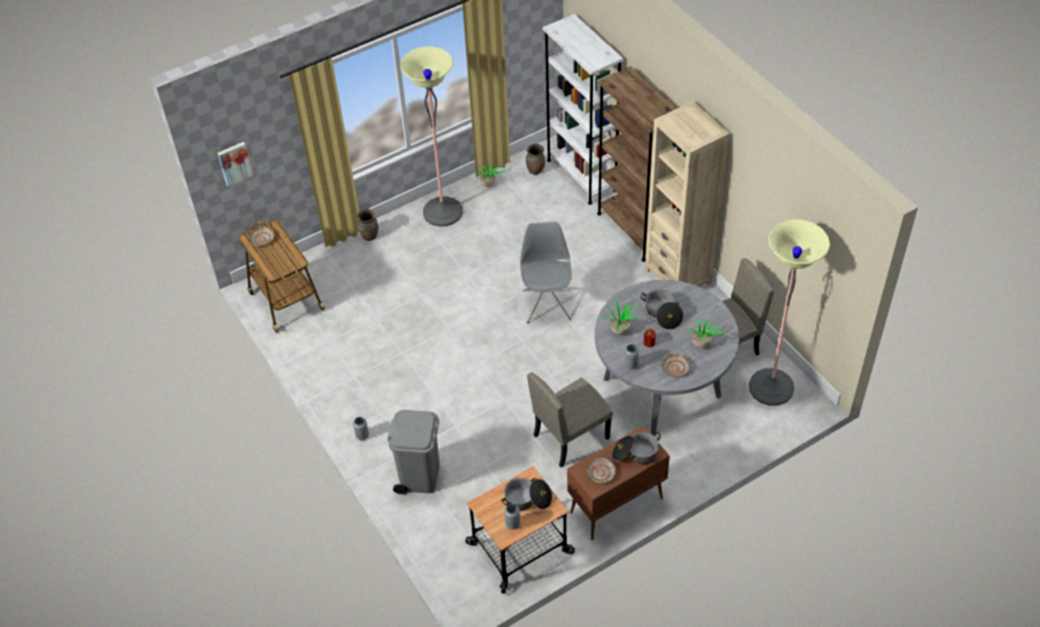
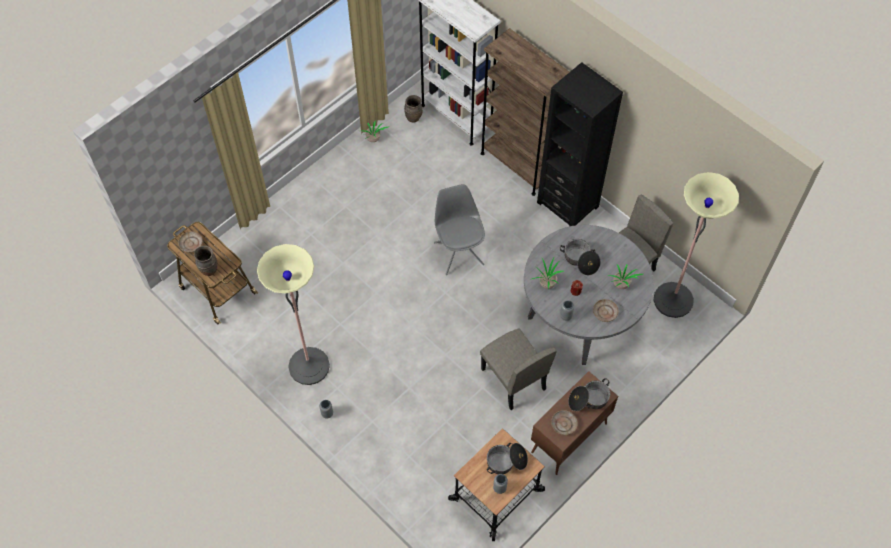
camera: 15 degrees left, 10 degrees up
picture [218,142,253,186] -> none
brown vase [357,209,378,241] -> brown vase moved to [194,246,218,276]
grey trash can [387,410,440,494] -> none
floor lamp [400,46,462,227] -> floor lamp moved to [257,244,330,385]
beige chair [527,372,613,467] -> beige chair turned 75 degrees counterclockwise [480,329,557,410]
beige bookcase [645,101,730,287] -> black bookcase [537,62,623,226]

